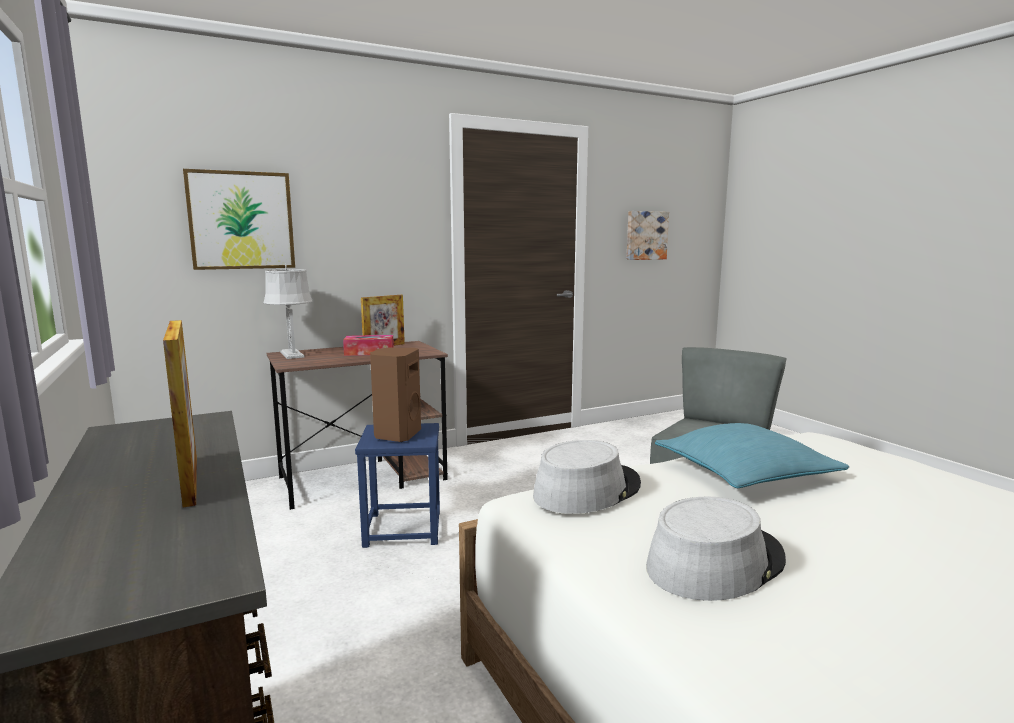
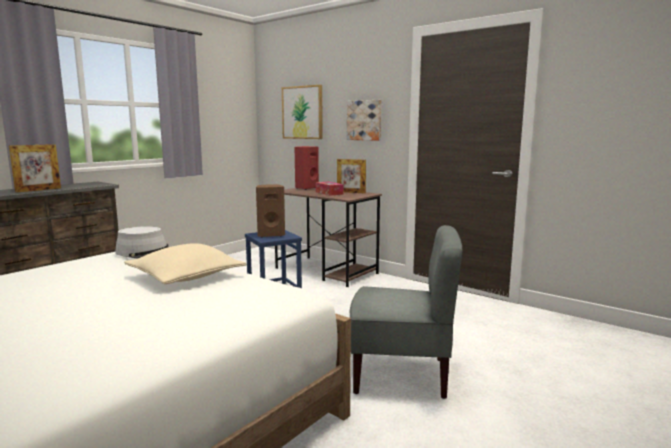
camera: 65 degrees right, 0 degrees up
grey table lamp [264,263,313,359] -> red speaker [295,146,319,190]
picture [626,211,669,260] -> picture moved to [347,100,382,141]
grey hat [646,496,786,601] -> none
turquoise pillow [655,423,849,488] -> beige pillow [124,243,247,284]

